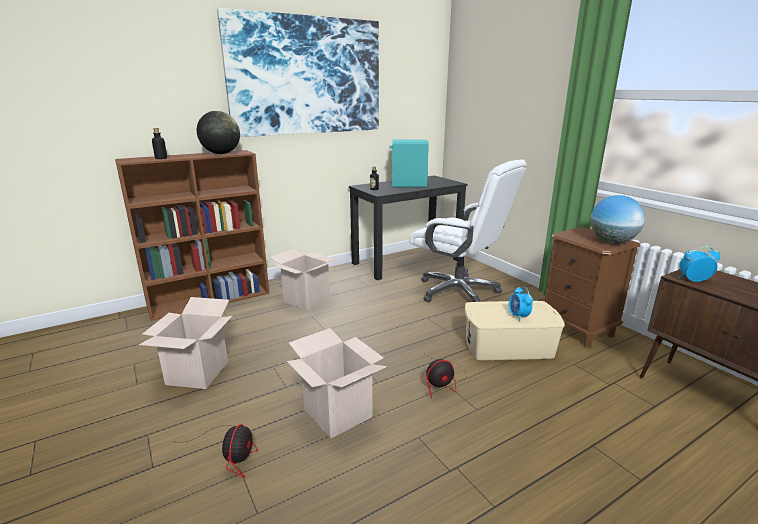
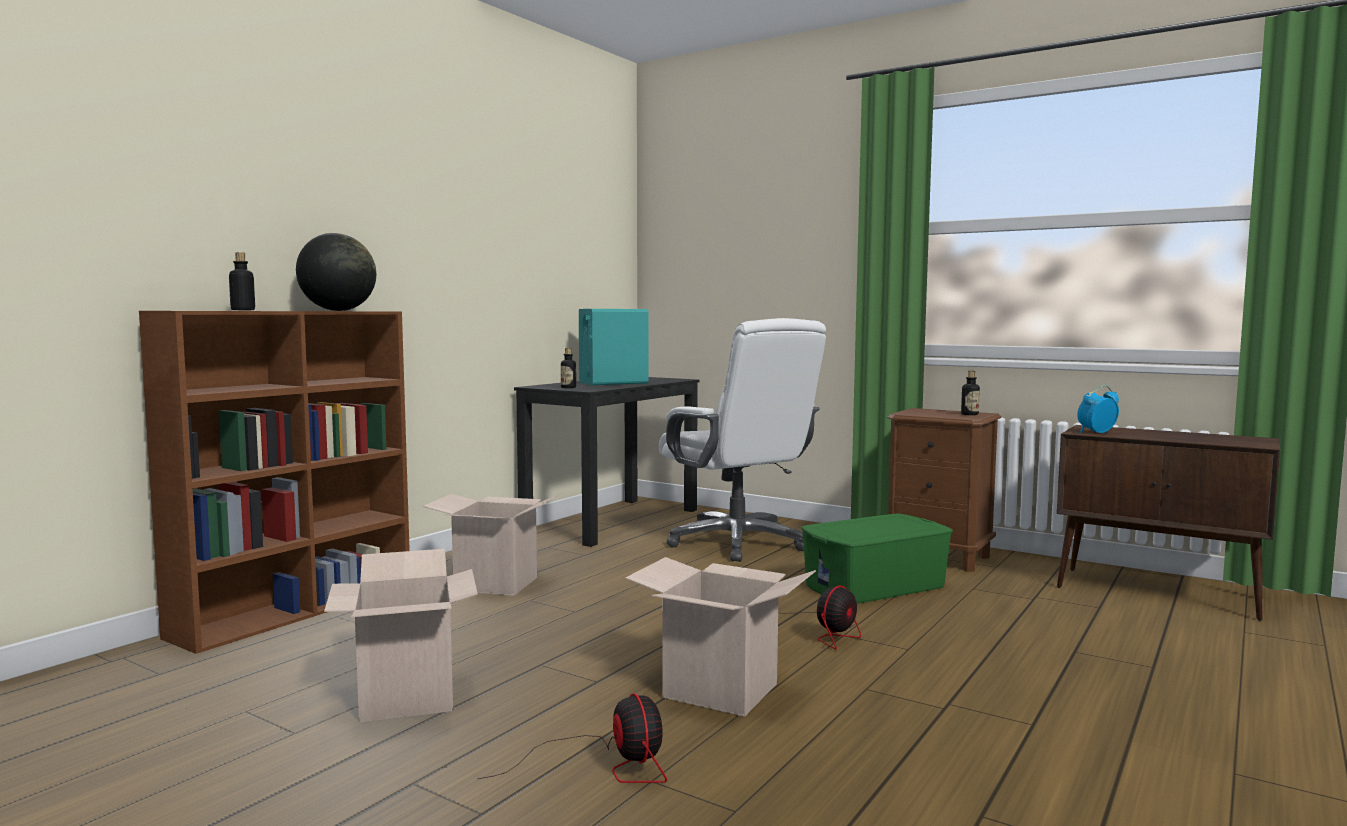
camera: 25 degrees left, 15 degrees down
picture [217,8,379,137] -> none
white office chair [409,159,527,302] -> white office chair turned 45 degrees clockwise [659,318,826,562]
beige storage box [465,301,565,360] -> green storage box [801,514,953,604]
alarm clock [509,287,533,321] -> none
globe [590,195,645,243] -> bottle [961,371,980,415]

